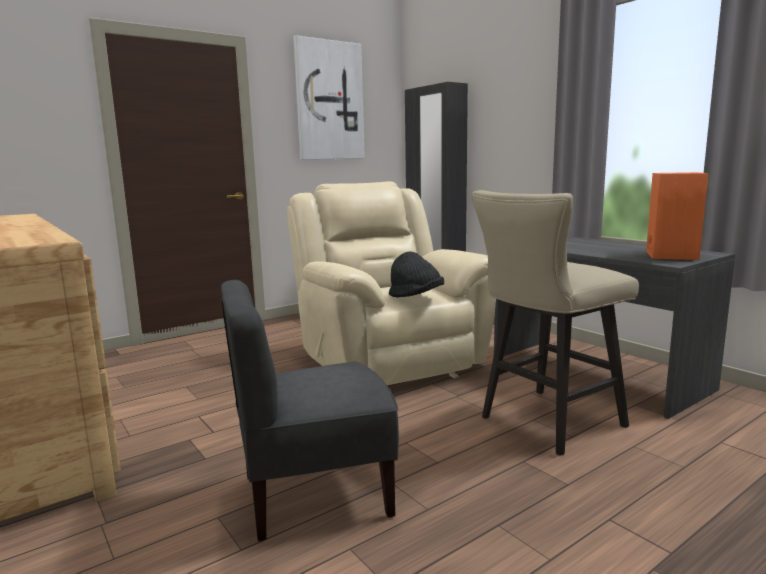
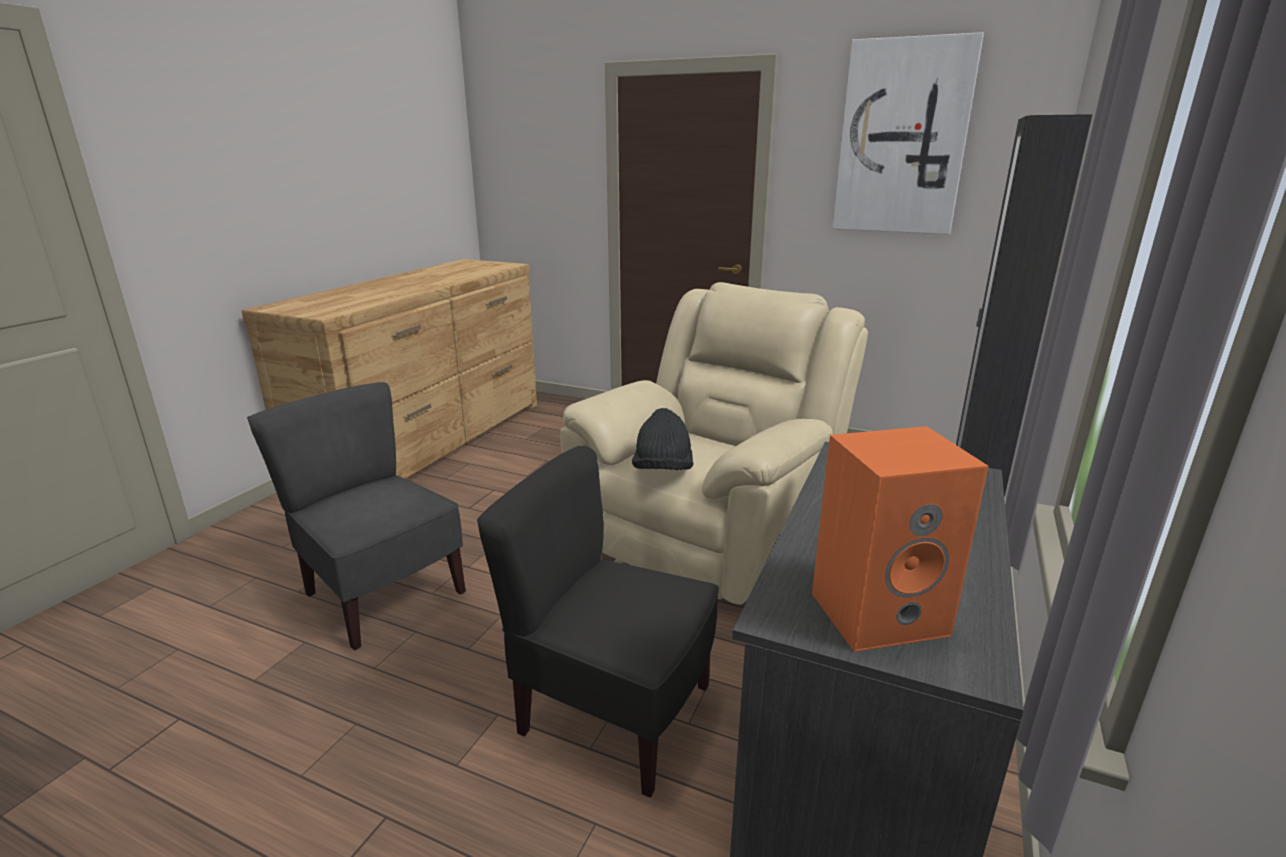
camera: 60 degrees right, 10 degrees up
beige stool [471,190,639,456] -> black chair [477,446,719,798]

